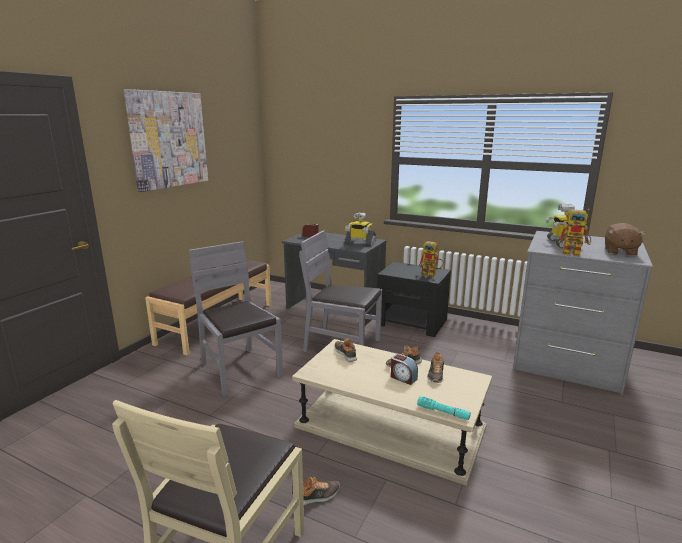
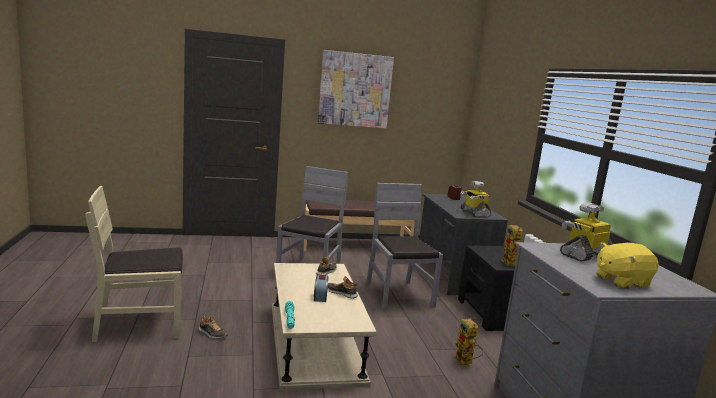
camera: 50 degrees right, 5 degrees down
shoe [427,352,444,383] -> none
toy robot [558,209,591,256] -> toy robot moved to [454,318,484,367]
brown plush toy [605,223,646,256] -> yellow plush toy [596,243,659,289]

